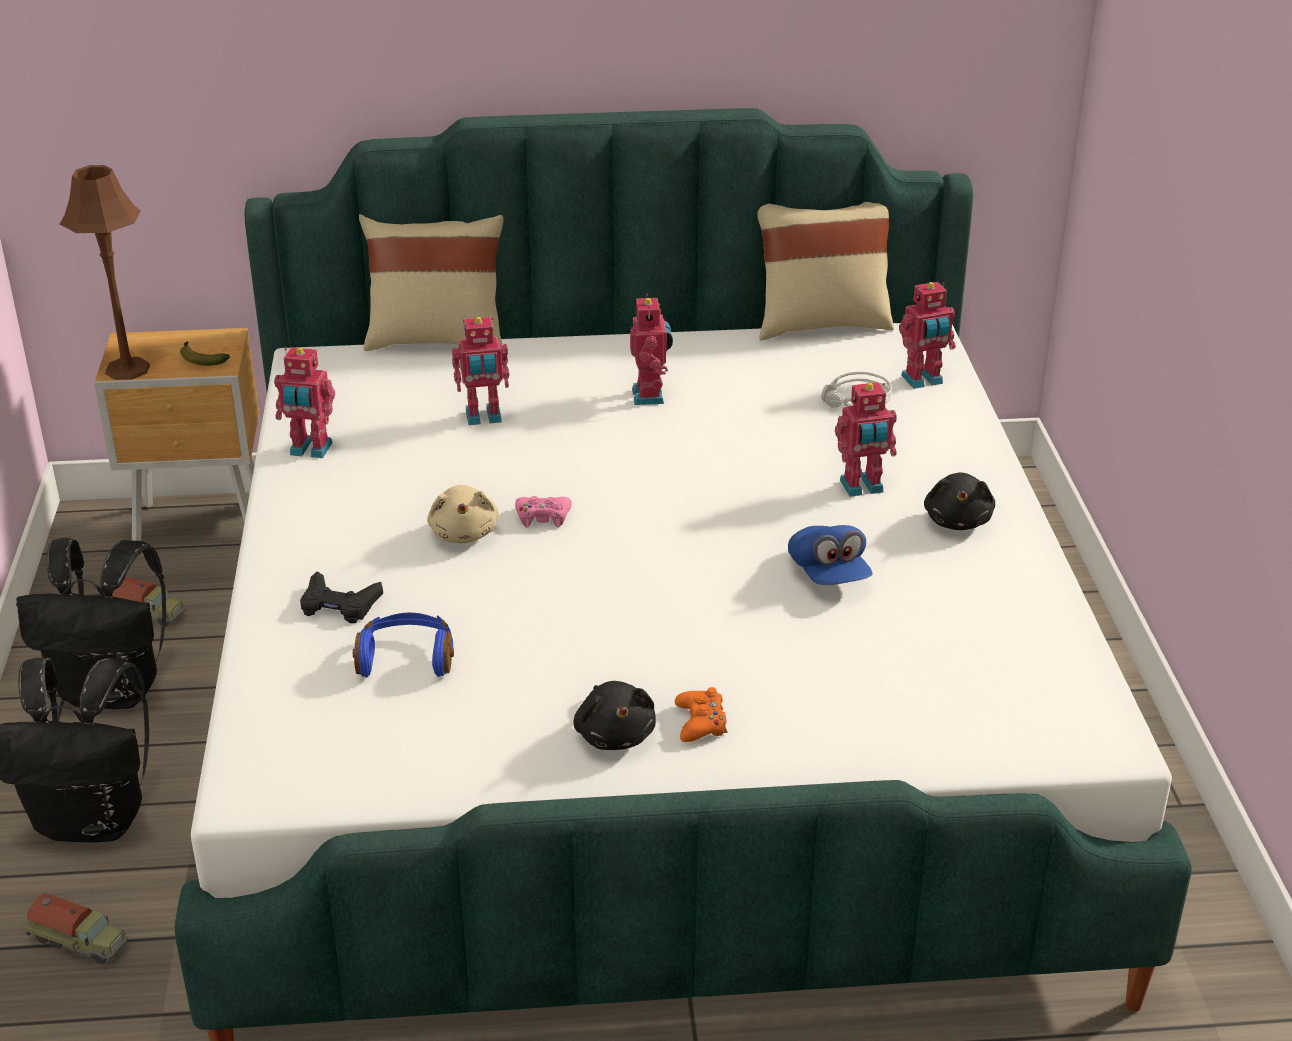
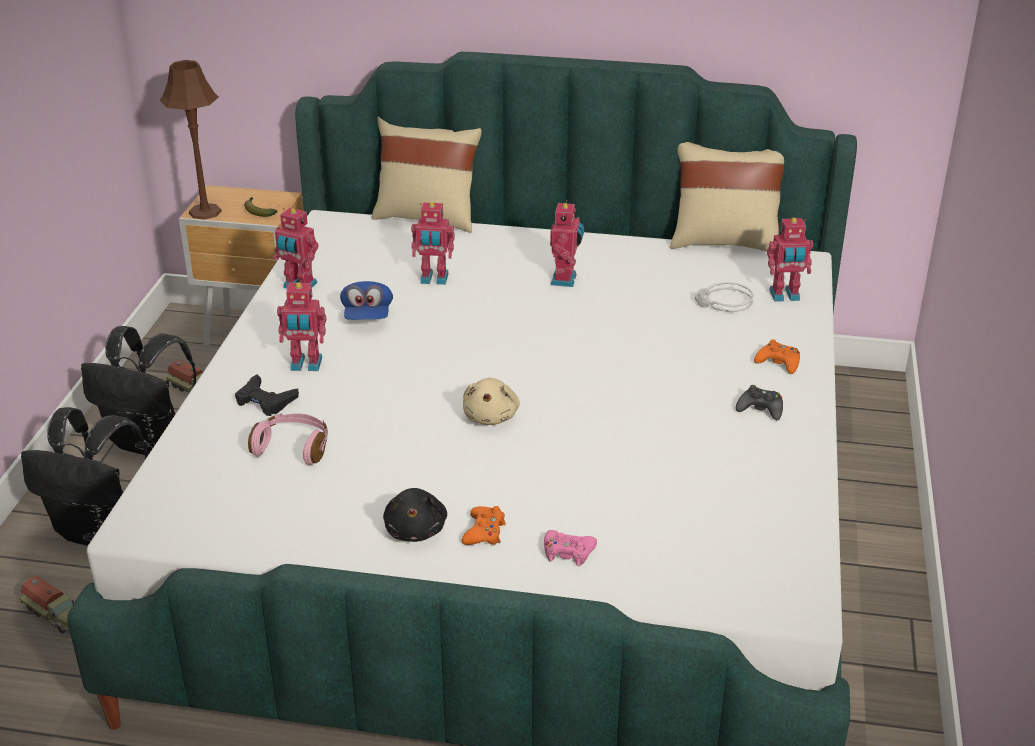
camera: 15 degrees right, 0 degrees up
blue headphones [353,613,454,678] -> pink headphones [248,413,328,465]
beige plush toy [427,485,498,543] -> beige plush toy moved to [463,378,520,425]
pink game controller [515,496,572,527] -> pink game controller moved to [544,530,597,566]
blue cap [788,525,872,585] -> blue cap moved to [340,281,393,320]
toy robot [835,382,897,497] -> toy robot moved to [277,282,326,371]
black plush toy [924,472,995,530] -> black game controller [736,385,783,420]
none -> orange game controller [754,339,800,374]

